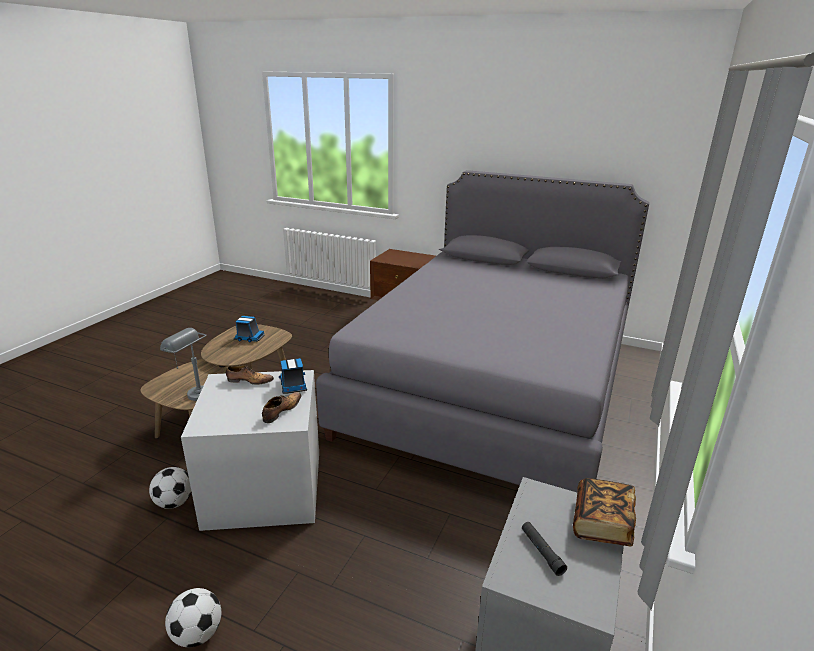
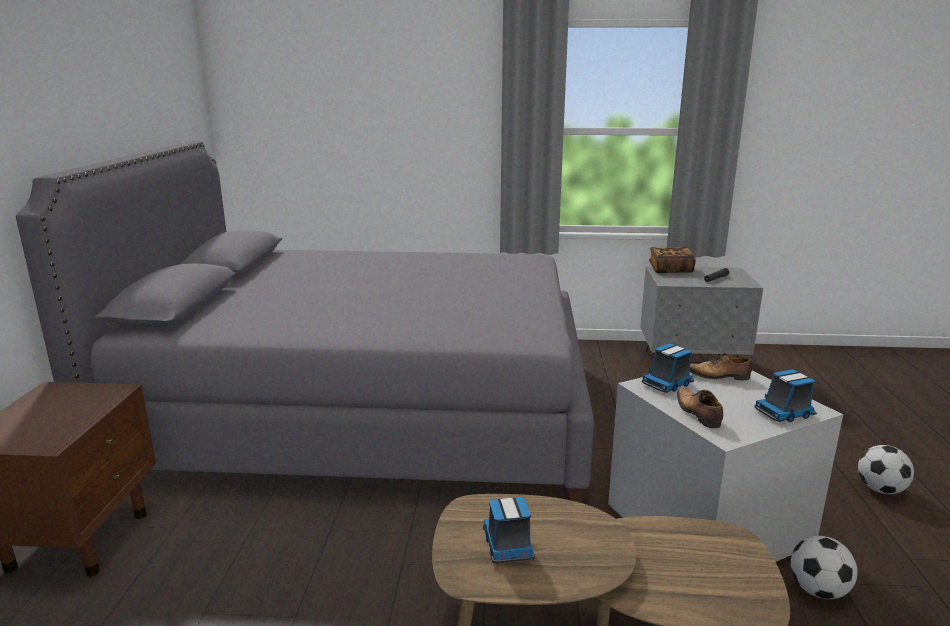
camera: 110 degrees left, 5 degrees down
grey table lamp [160,328,207,401] -> none
none -> toy truck [754,369,817,422]

